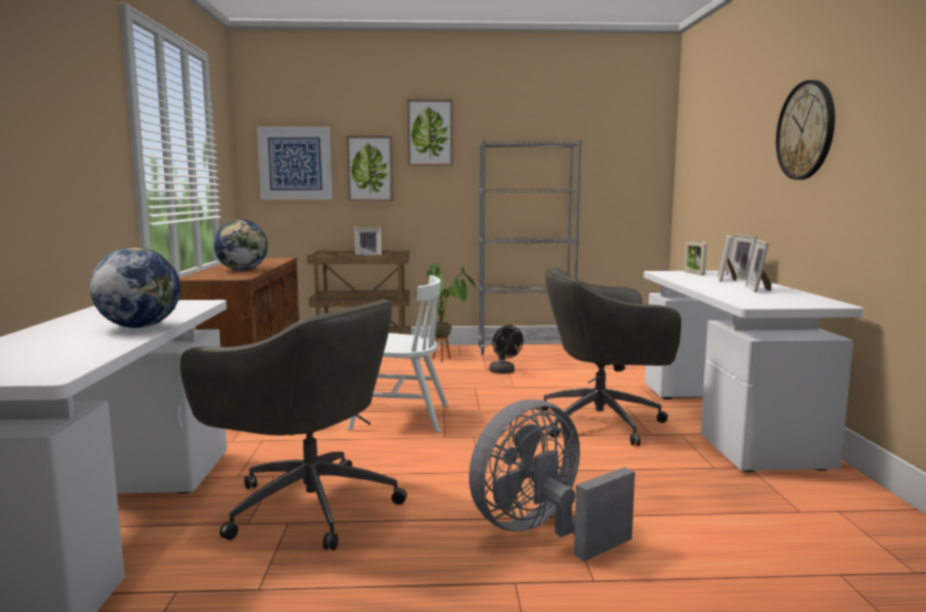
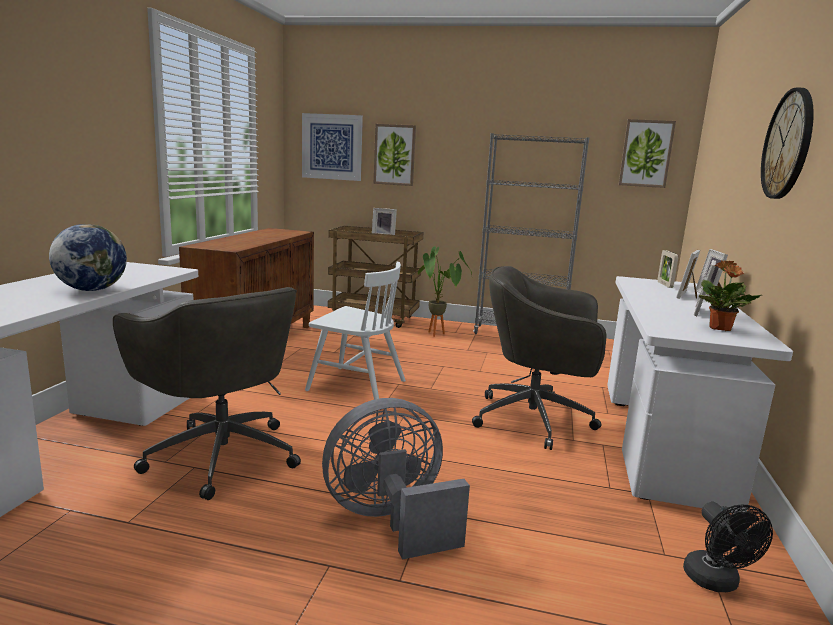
camera: 15 degrees right, 5 degrees up
globe [214,219,268,271] -> none
picture [407,99,453,166] -> picture moved to [618,119,676,188]
black fan [489,325,523,374] -> black fan moved to [683,502,773,592]
none -> potted plant [699,260,761,331]

